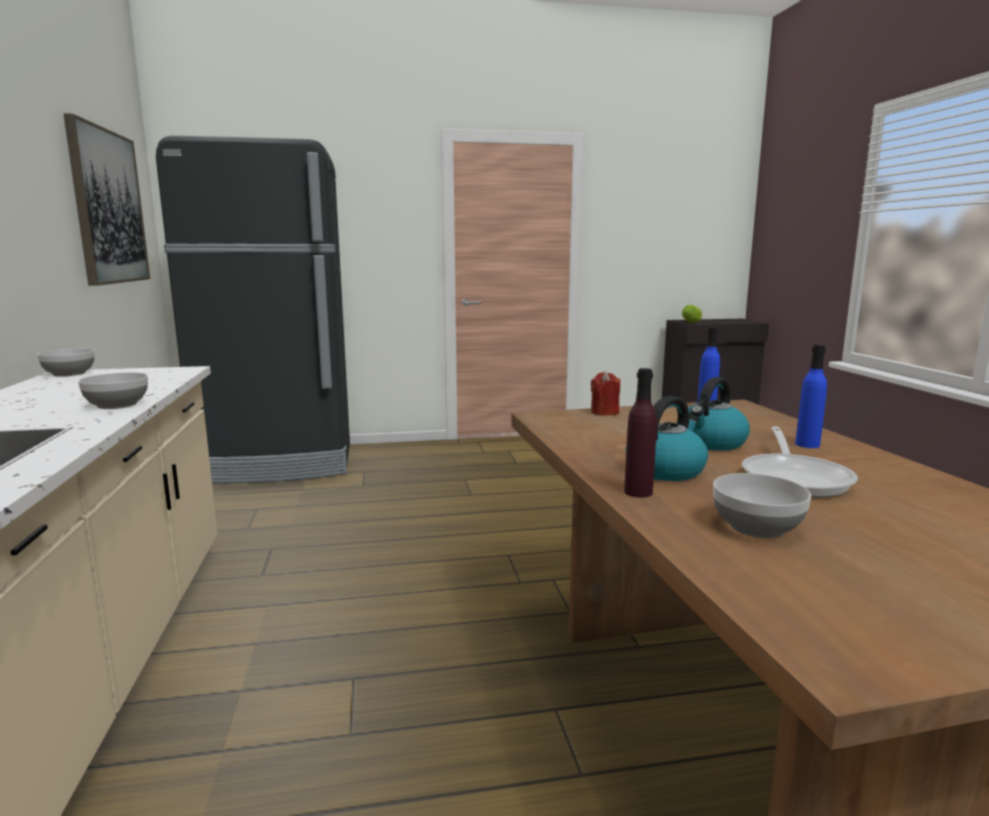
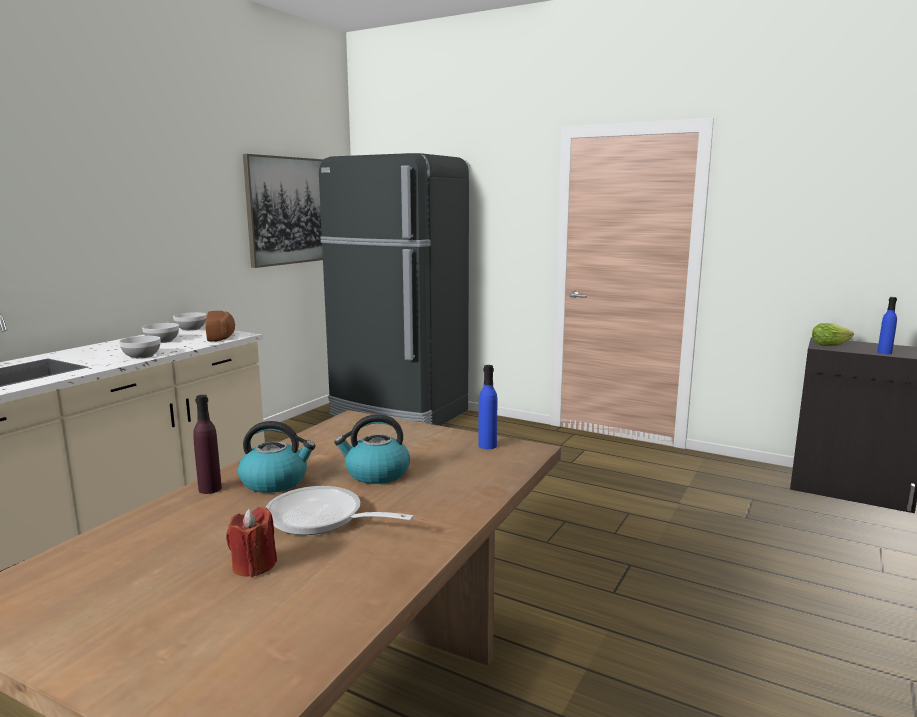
camera: 40 degrees right, 0 degrees up
red candle [591,371,620,416] -> red candle moved to [226,507,277,577]
bowl [713,473,811,538] -> bowl moved to [142,323,179,343]
frying pan [742,426,858,498] -> frying pan turned 60 degrees clockwise [266,486,414,535]
blue bottle [795,344,827,448] -> blue bottle moved to [877,297,897,354]
none -> bread [205,311,235,341]

